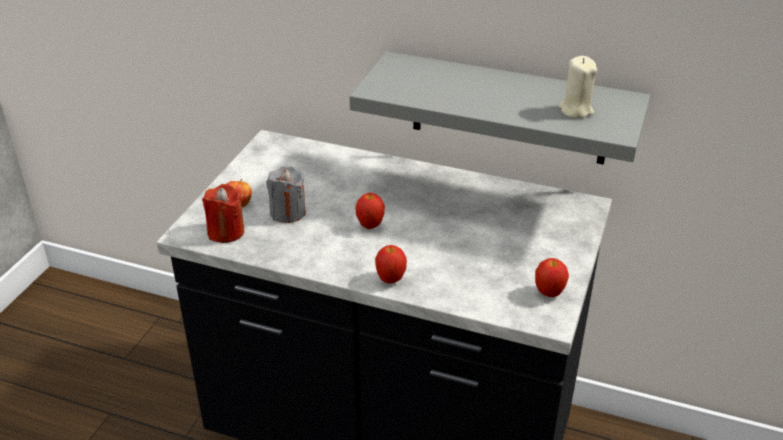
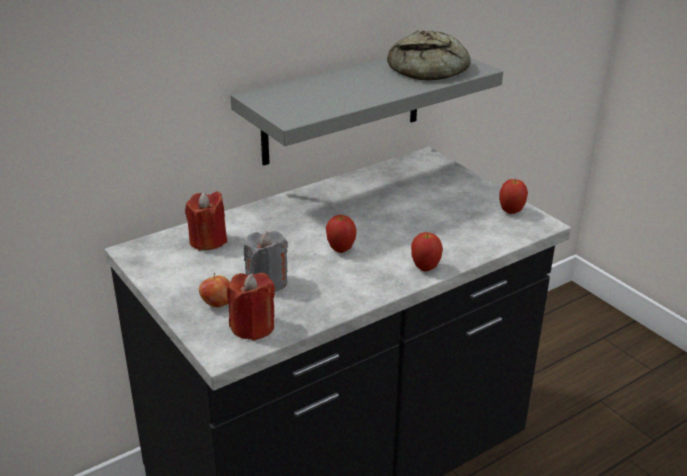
camera: 55 degrees left, 5 degrees down
beige candle [558,56,597,118] -> bread [387,30,471,80]
none -> red candle [185,191,227,251]

